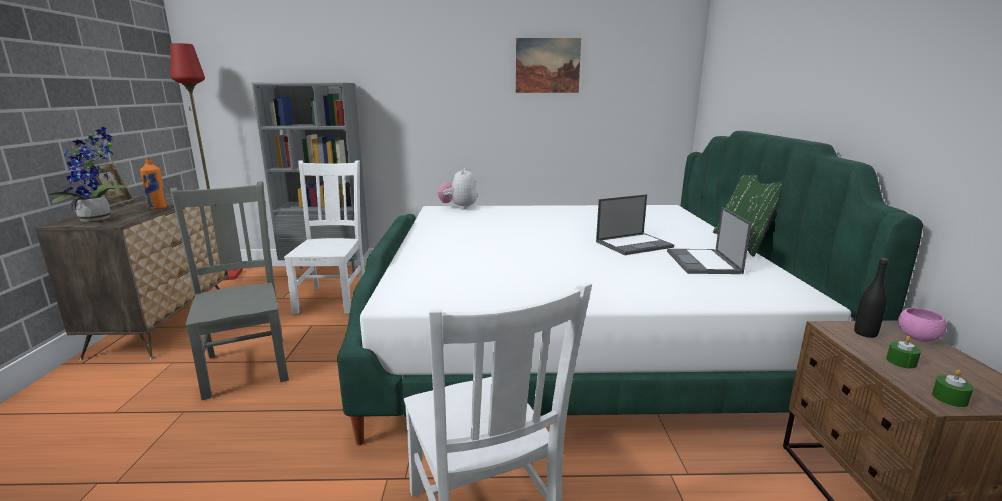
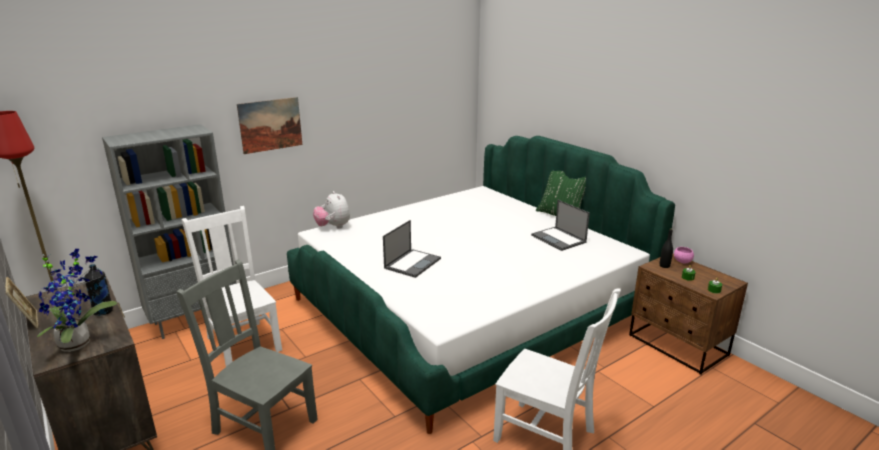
camera: 35 degrees left, 5 degrees up
orange bottle [140,159,167,209] -> black bottle [84,264,113,316]
picture [516,38,581,93] -> picture moved to [237,97,302,154]
laptop [596,194,674,255] -> laptop moved to [383,220,441,278]

